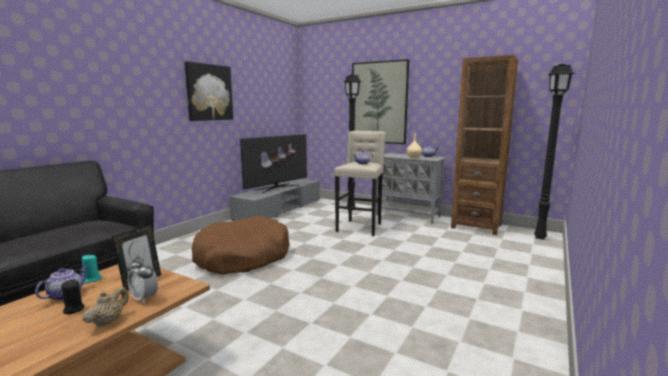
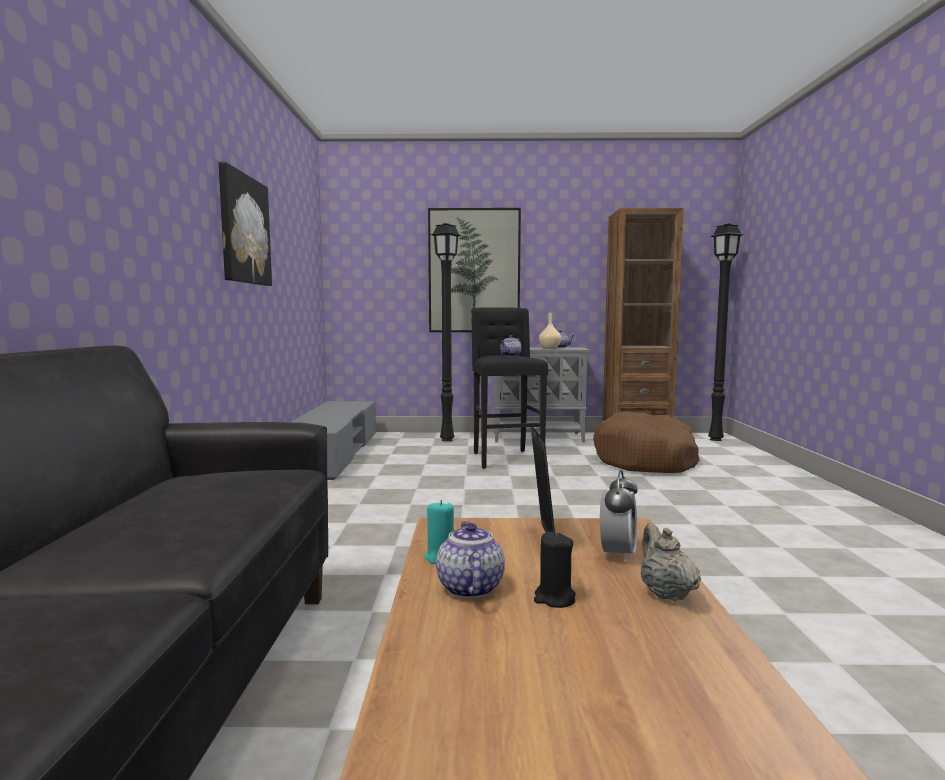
camera: 30 degrees left, 5 degrees down
alarm clock [127,257,158,303] -> alarm clock turned 75 degrees counterclockwise [600,470,637,563]
brown dog bed [192,216,290,274] -> brown dog bed moved to [593,411,699,473]
television [240,134,307,193] -> none
beige stool [334,131,385,236] -> black stool [471,308,548,469]

